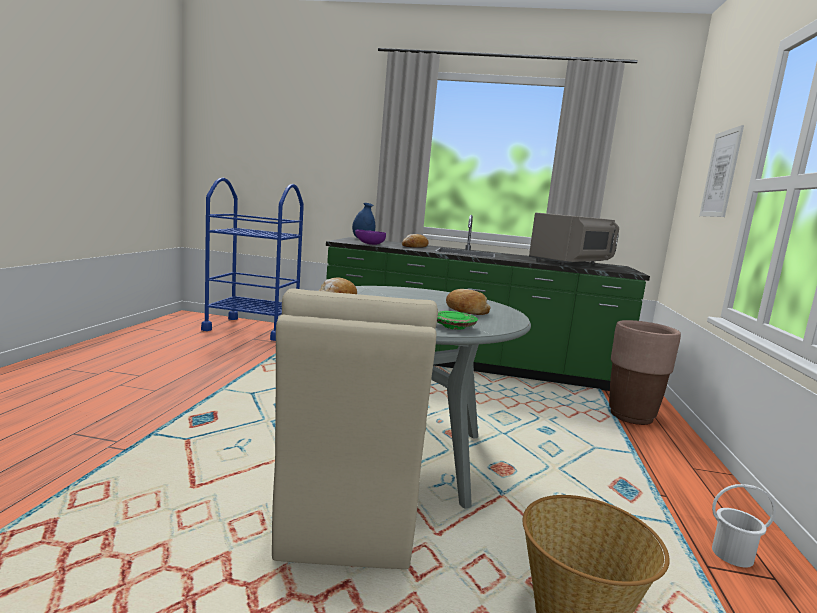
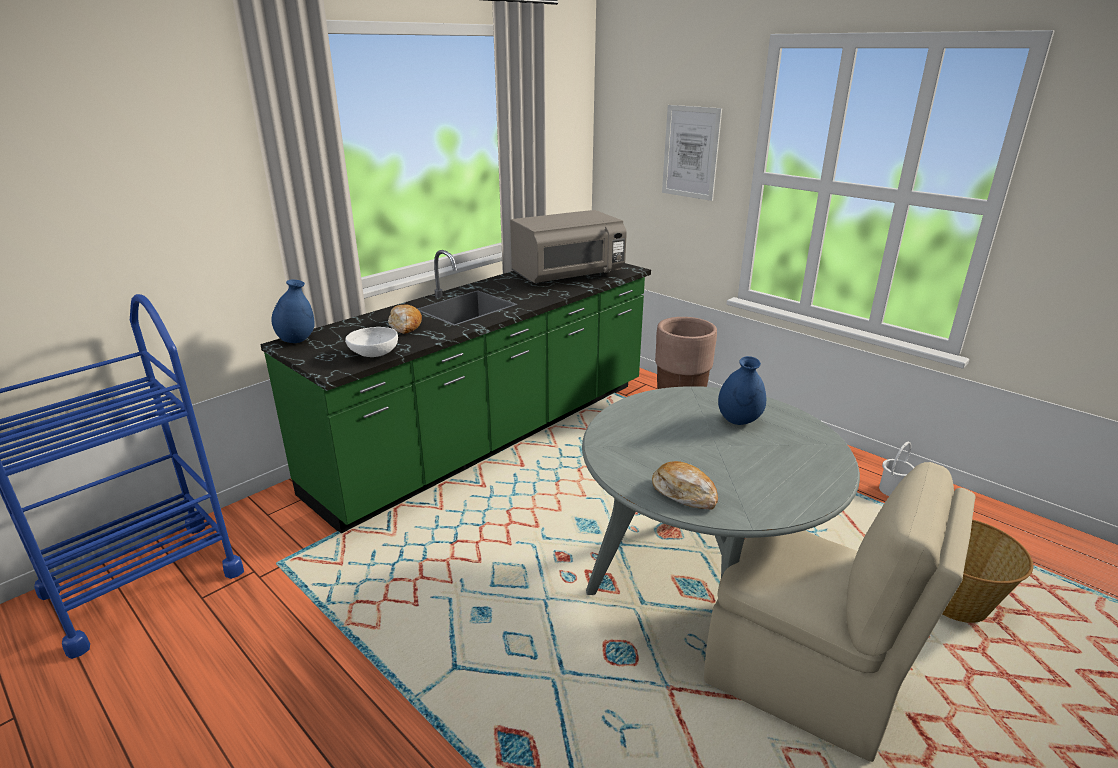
camera: 55 degrees left, 15 degrees up
purple bowl [355,230,386,245] -> white bowl [345,327,398,357]
green plate [437,311,478,330] -> none
bread [446,289,490,315] -> blue vase [718,356,766,425]
grey microwave [529,212,619,266] -> grey microwave turned 75 degrees clockwise [510,210,627,284]

